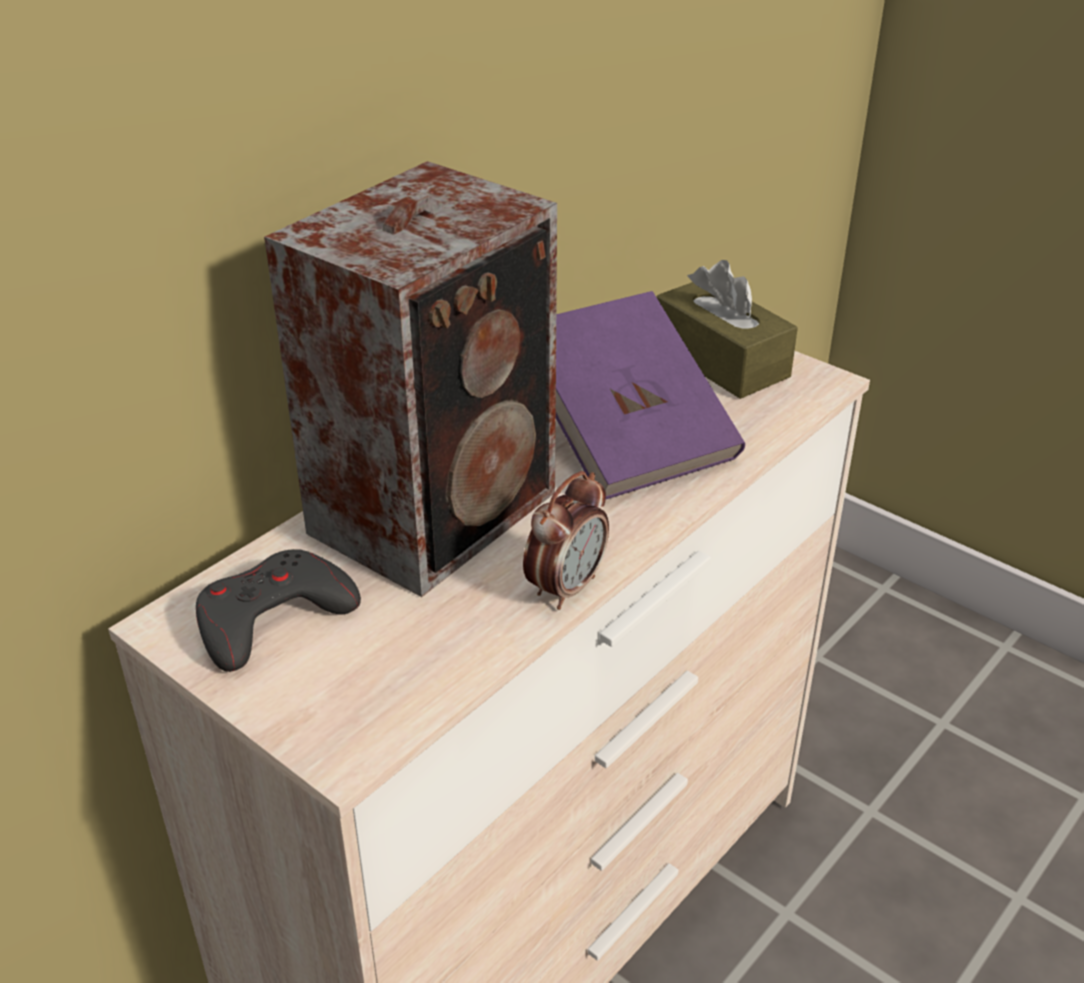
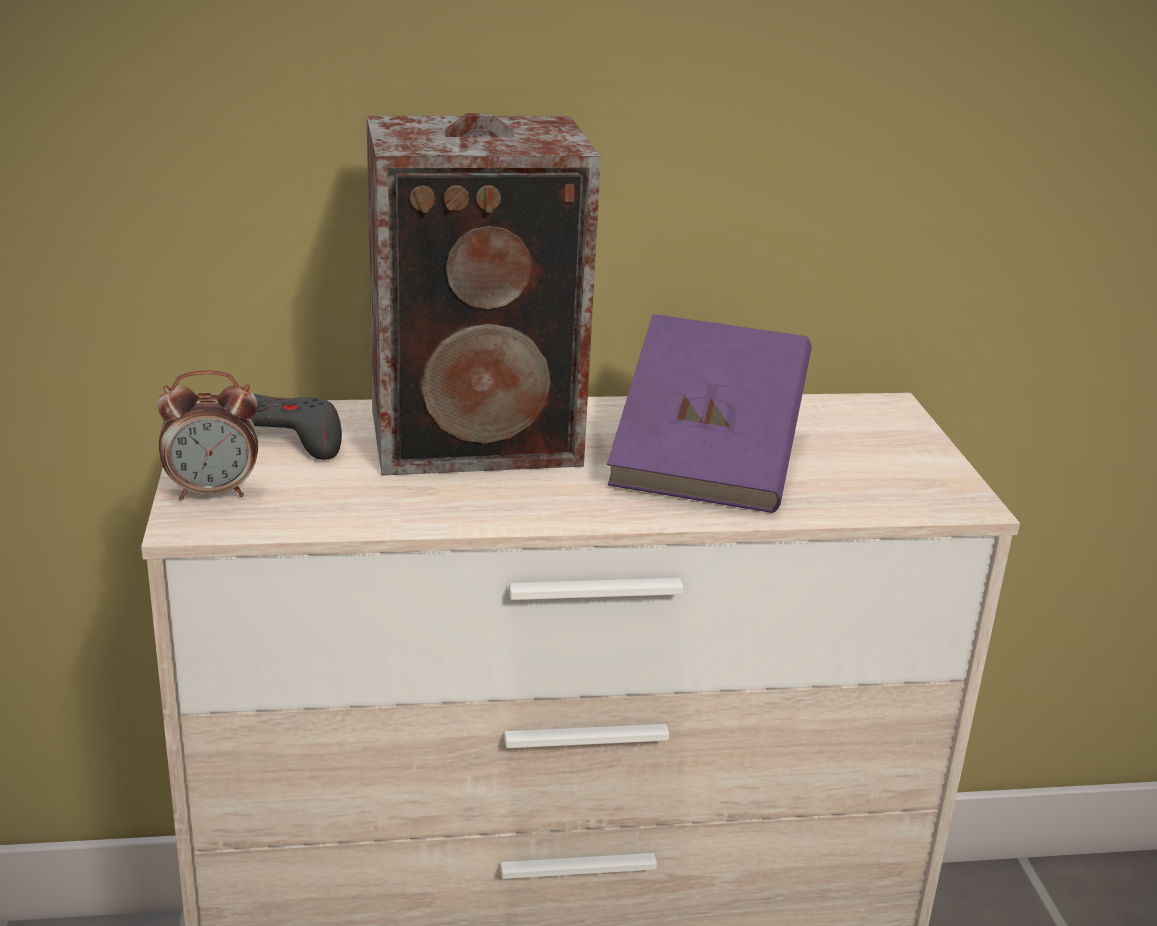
camera: 40 degrees right, 10 degrees down
alarm clock [523,471,609,610] -> alarm clock moved to [158,370,258,500]
brown tissue box [657,260,798,399] -> none

